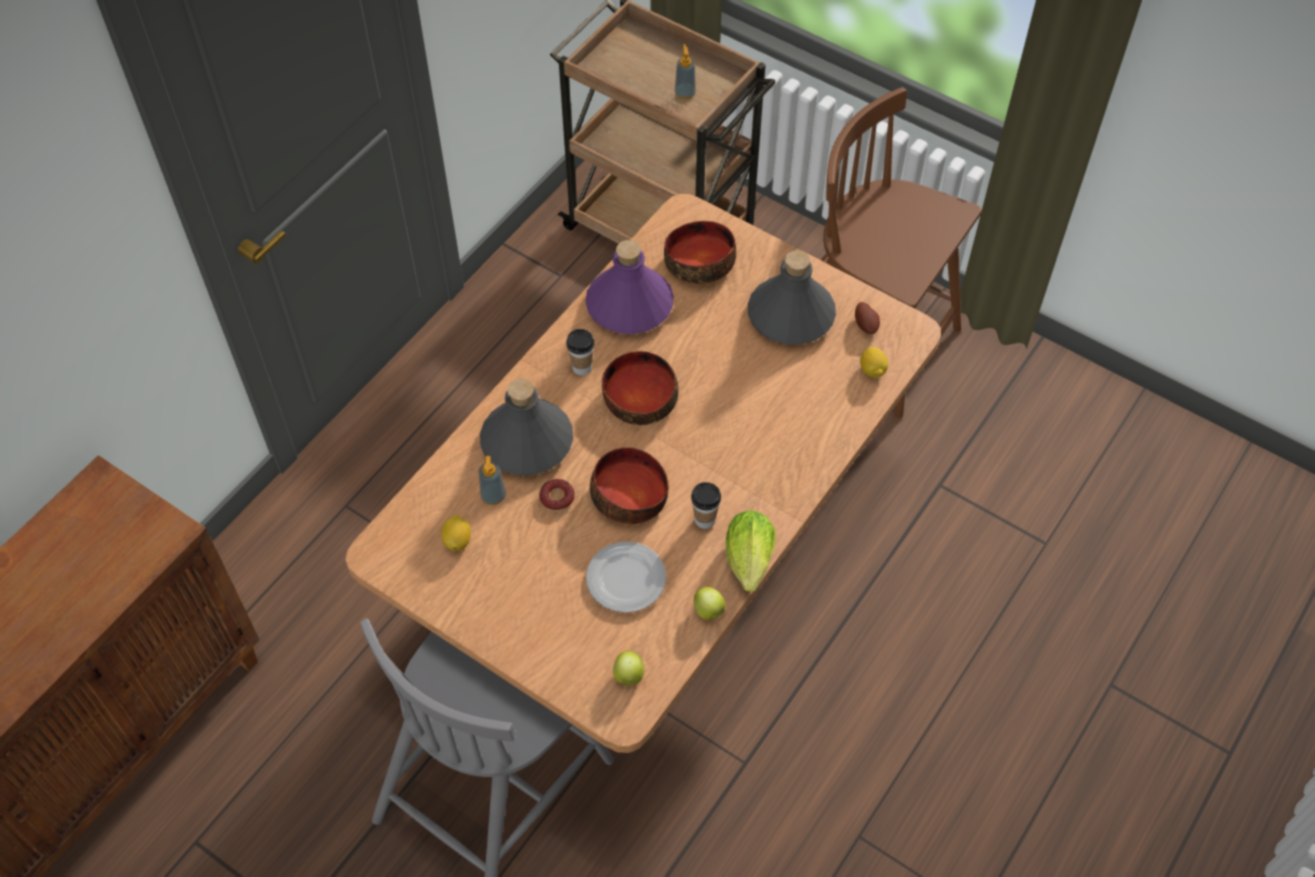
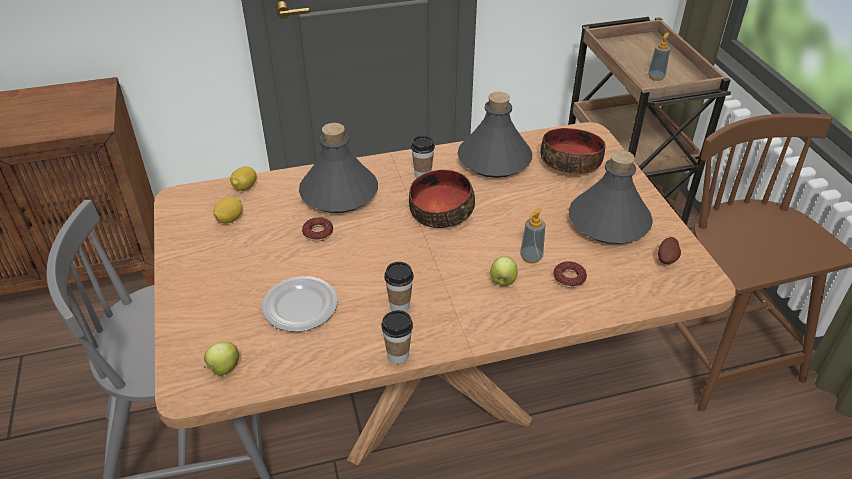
camera: 40 degrees right, 15 degrees down
soap dispenser [478,456,506,505] -> soap dispenser moved to [520,208,545,264]
purple bottle [585,240,674,334] -> grey bottle [457,92,533,178]
bowl [590,447,669,524] -> none
apple [694,587,726,620] -> apple moved to [490,256,518,286]
lettuce [726,510,776,591] -> cup [381,310,413,364]
lemon [860,347,888,378] -> lemon moved to [230,166,257,191]
none -> donut [553,261,587,288]

